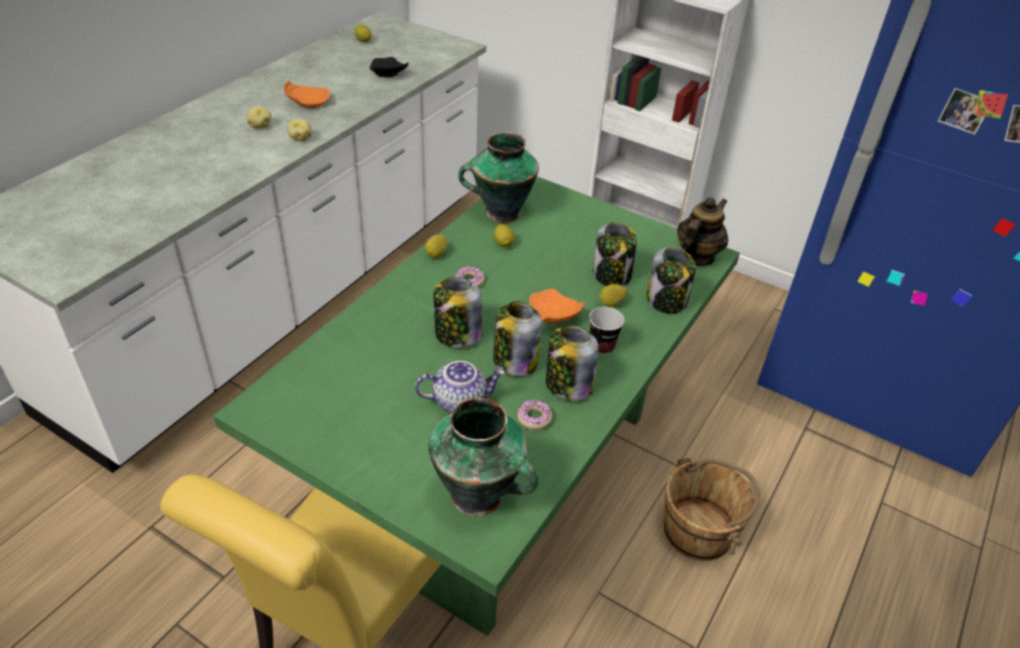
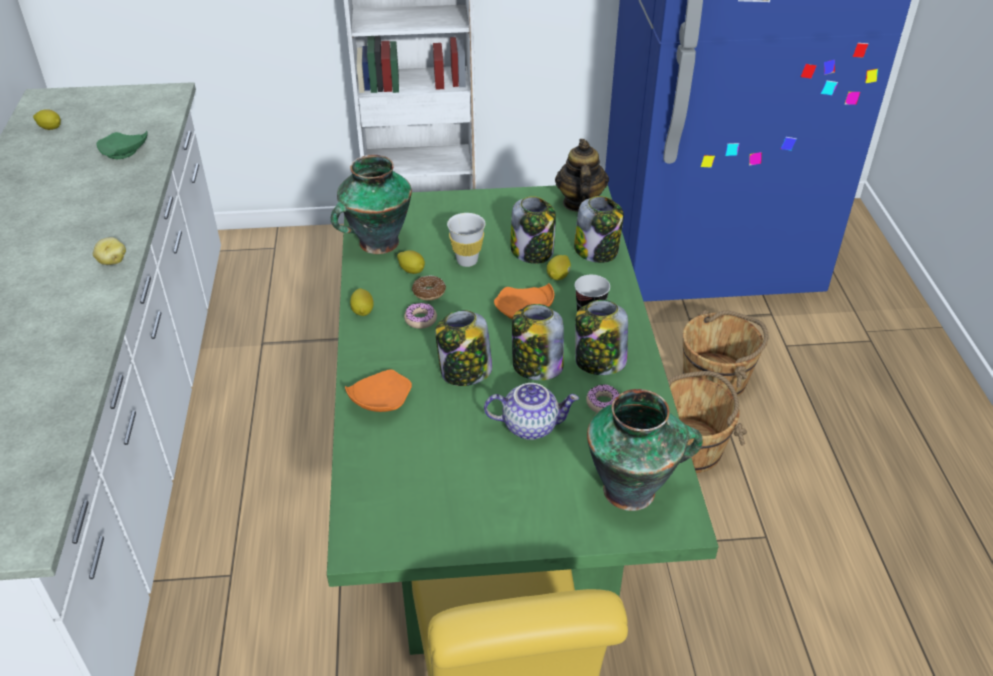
camera: 35 degrees left, 0 degrees up
potato [247,106,271,128] -> none
orange plate [284,81,330,108] -> orange plate moved to [345,370,412,412]
black plate [370,57,409,77] -> green plate [97,130,148,159]
teapot [415,361,505,413] -> teapot turned 45 degrees clockwise [484,383,579,440]
none -> donut [412,276,446,301]
none -> white cup [447,213,485,267]
none -> brown bucket [683,310,769,396]

